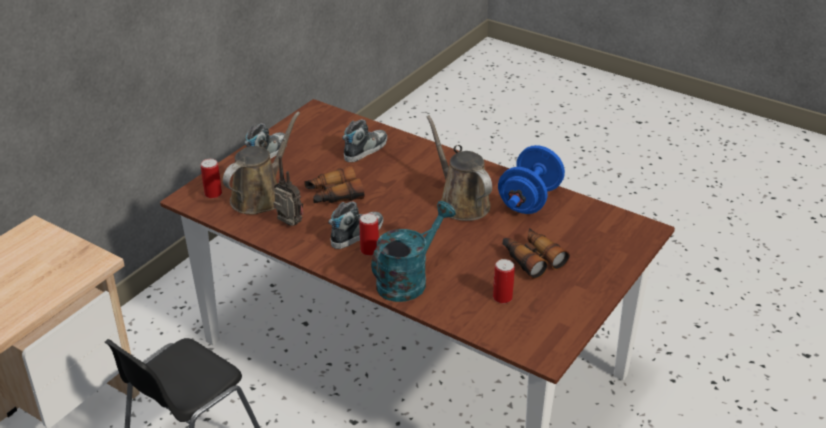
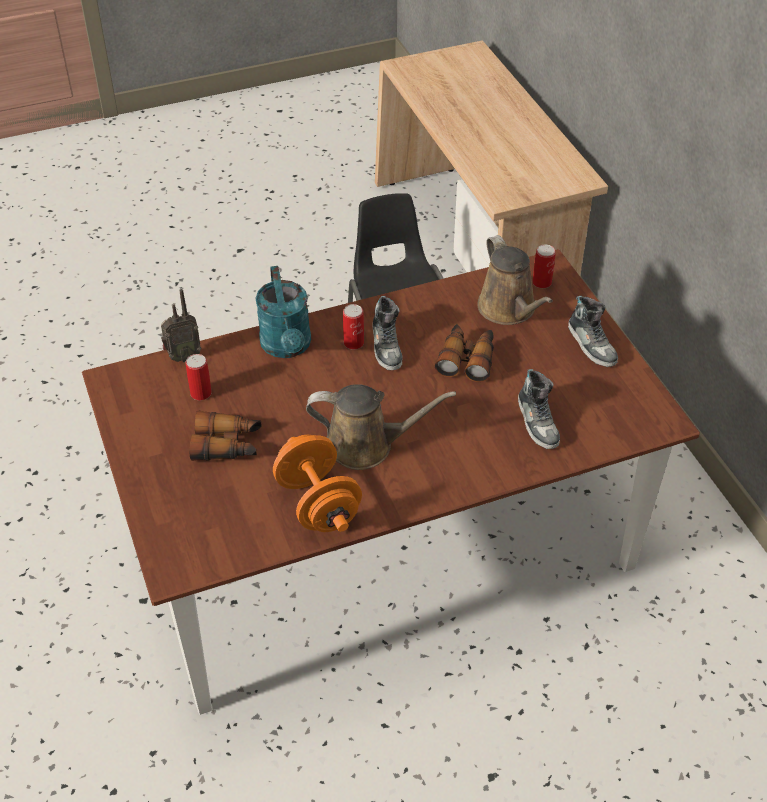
camera: 125 degrees right, 10 degrees up
radio [273,156,304,226] -> radio moved to [161,289,201,362]
blue dumbbell [498,145,565,214] -> orange dumbbell [273,435,362,532]

